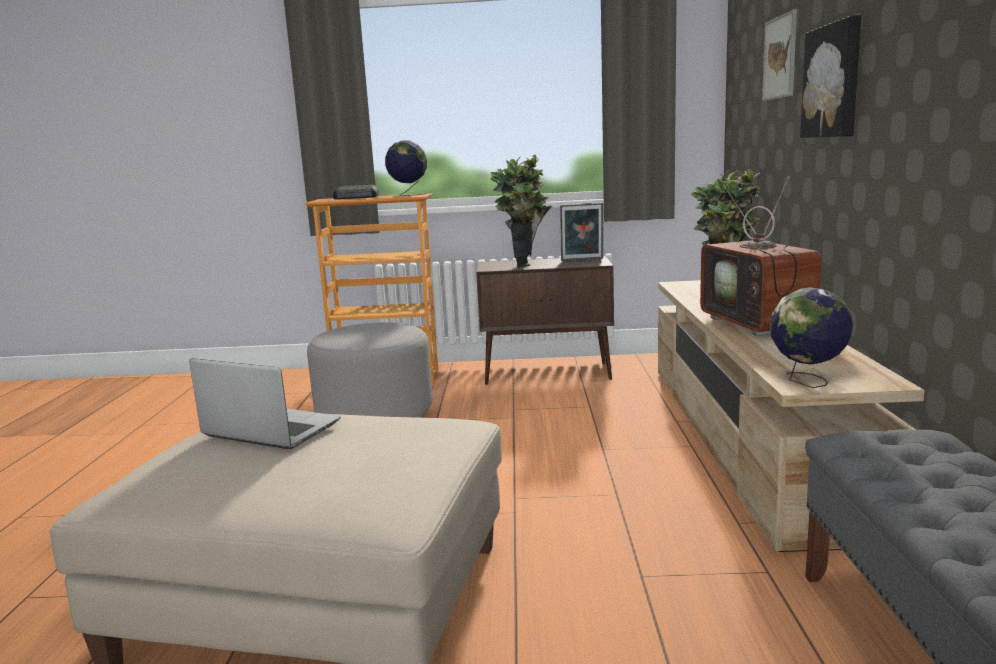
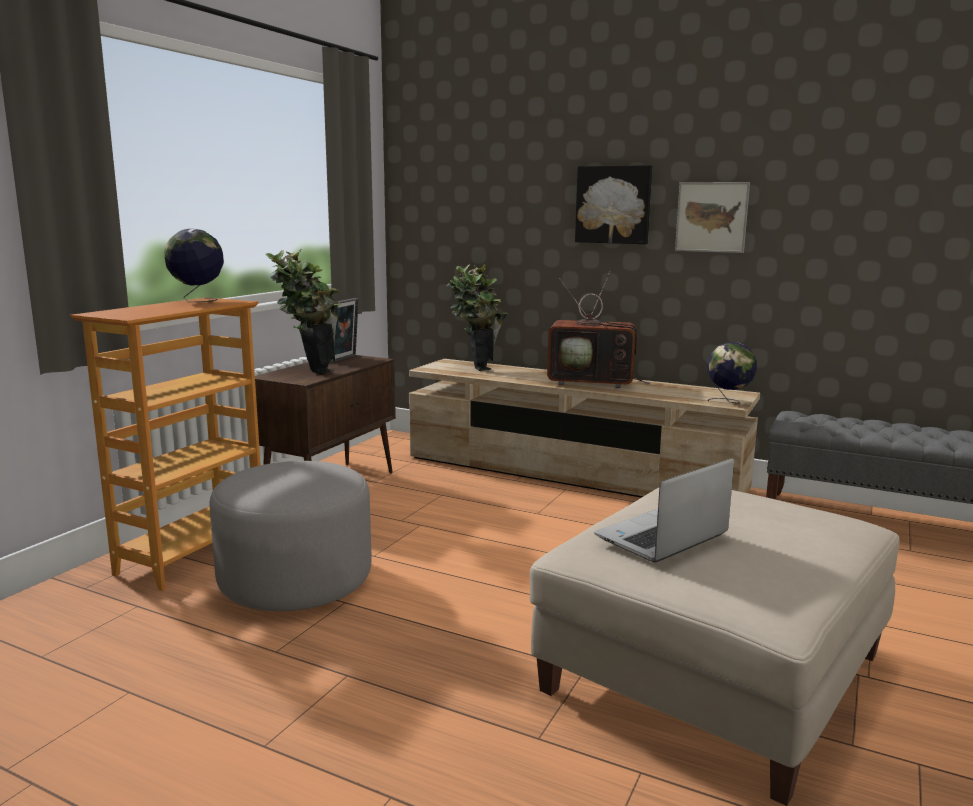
camera: 65 degrees left, 0 degrees up
radio [333,185,379,199] -> none
picture [762,9,797,101] -> picture moved to [675,182,750,253]

